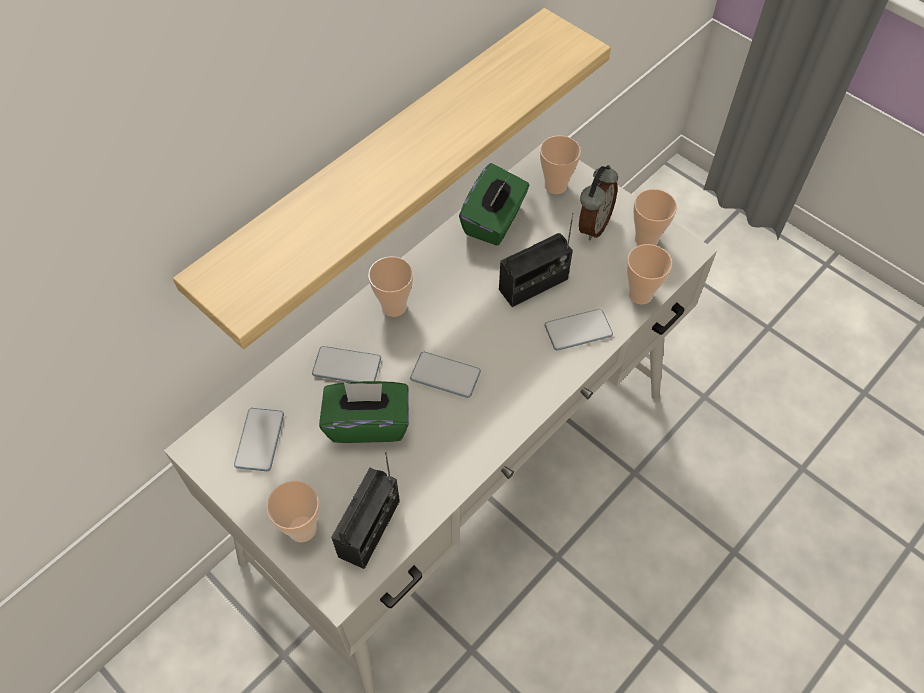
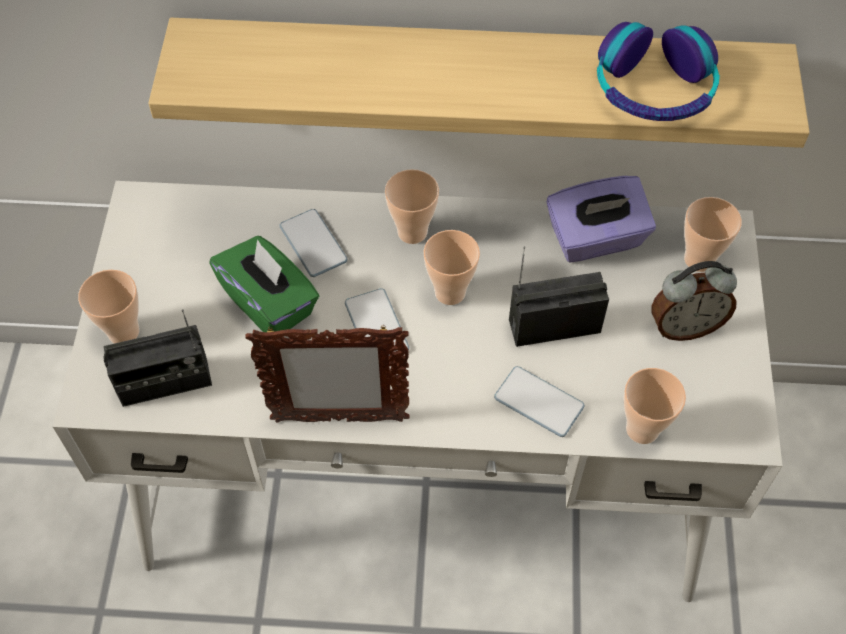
camera: 50 degrees right, 0 degrees up
phone [234,408,284,471] -> none
green tissue box [459,163,529,246] -> purple tissue box [547,176,656,263]
radio [499,213,573,307] -> radio turned 150 degrees clockwise [509,247,609,347]
cup [634,189,677,245] -> cup moved to [423,230,480,305]
none -> picture frame [245,325,410,422]
none -> headphones [597,22,720,121]

